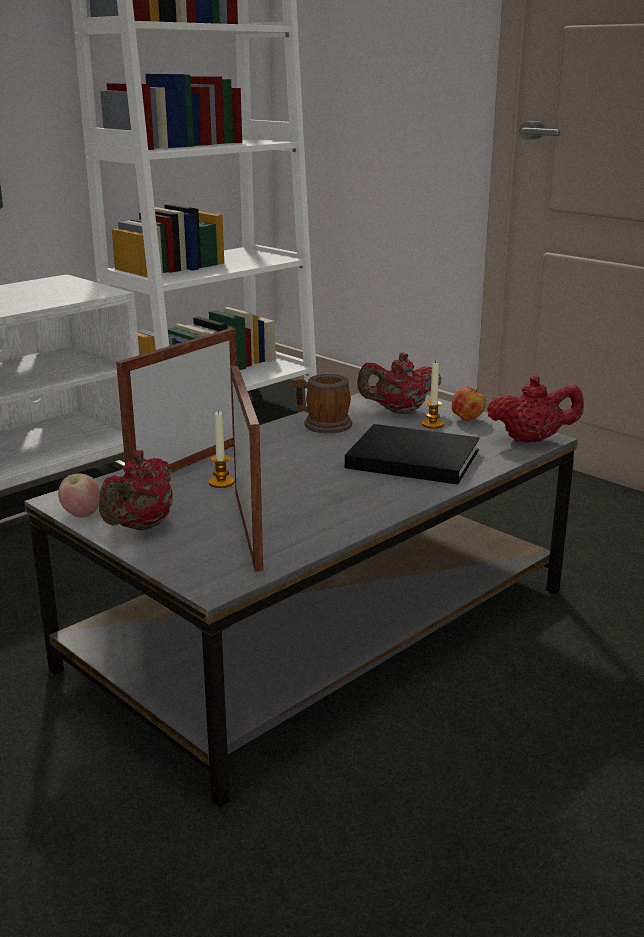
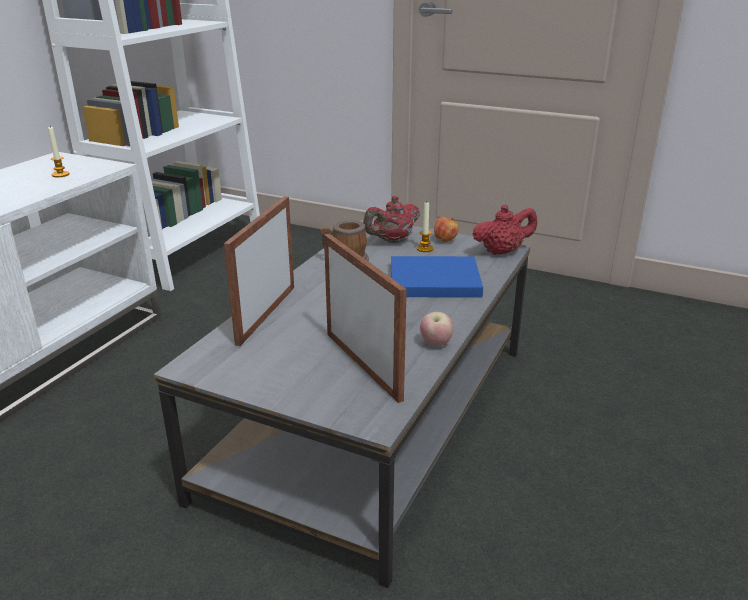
camera: 20 degrees left, 5 degrees up
apple [58,473,100,517] -> apple moved to [420,312,454,346]
red teapot [99,450,173,531] -> none
candle [208,410,234,488] -> candle moved to [48,126,70,177]
black book [345,424,480,485] -> blue book [391,256,483,298]

